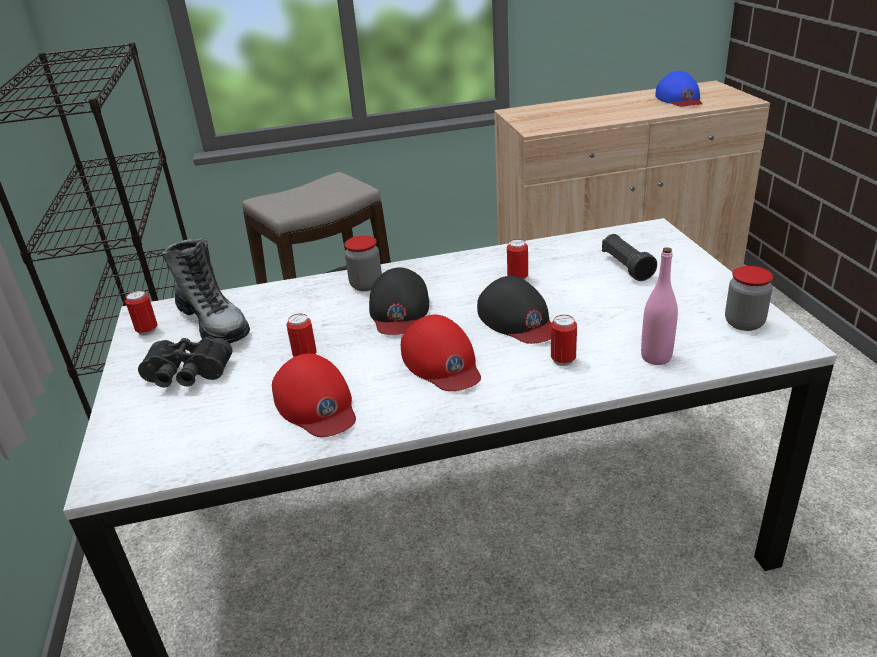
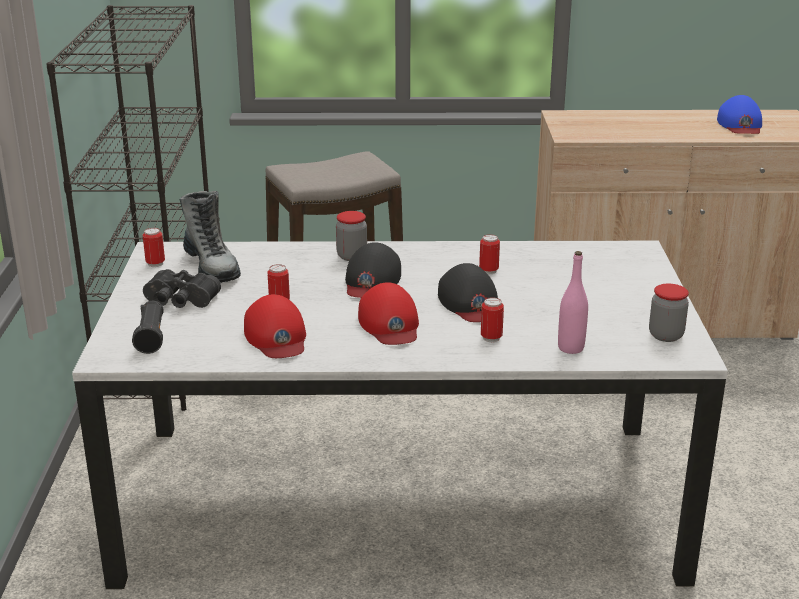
camera: 10 degrees right, 5 degrees down
black flashlight [602,234,657,281] -> black flashlight moved to [132,301,164,354]

